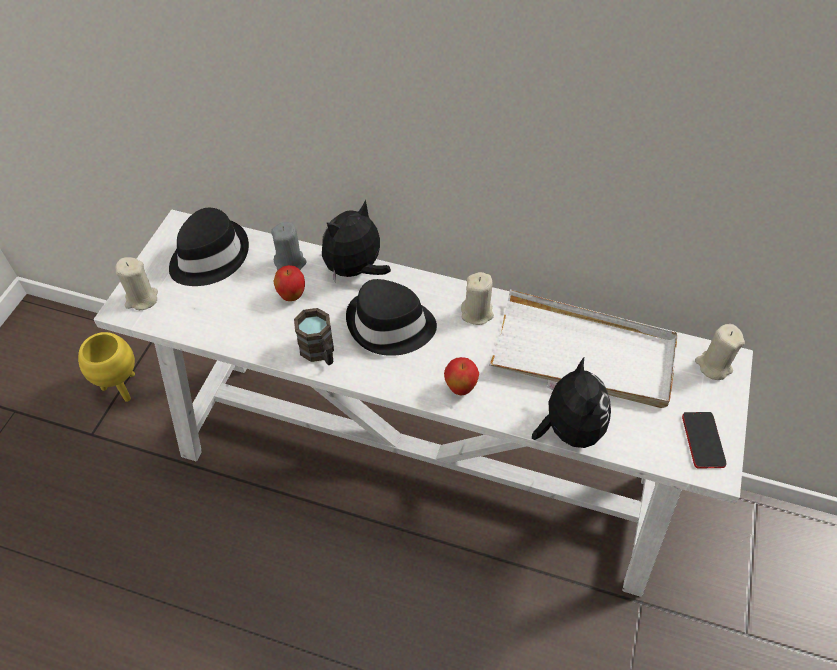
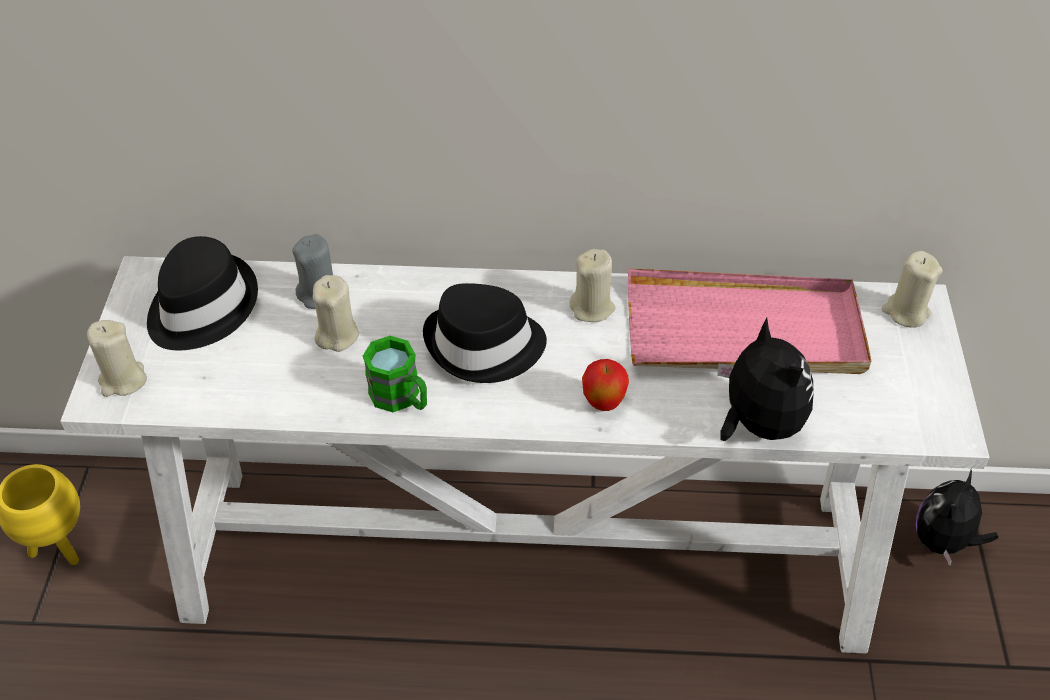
camera: 15 degrees left, 5 degrees down
apple [274,265,305,301] -> beige candle [313,275,360,352]
brown mug [294,308,334,365] -> green mug [363,336,427,412]
plush toy [322,200,391,283] -> plush toy moved to [916,470,998,565]
white tray [489,290,678,408] -> pink tray [628,268,871,374]
phone [682,412,726,469] -> none

